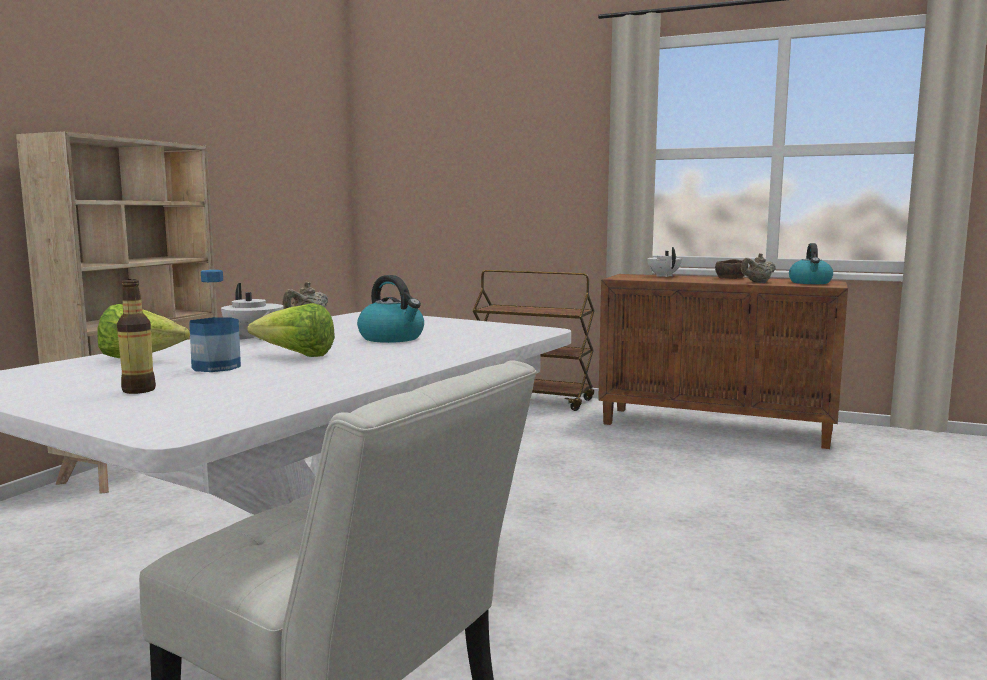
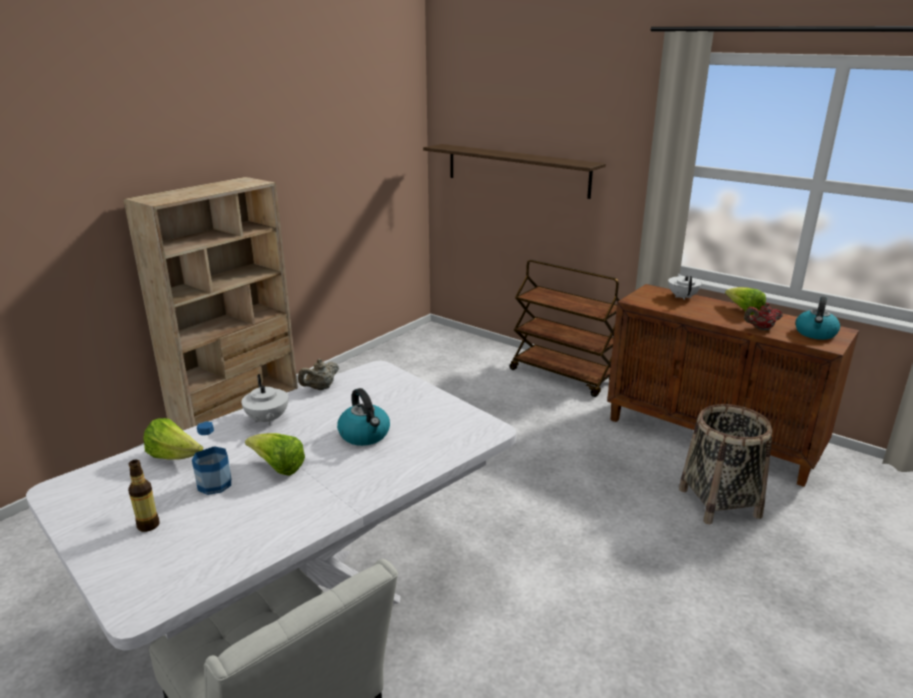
camera: 15 degrees right, 15 degrees up
brown bowl [715,259,748,279] -> lettuce [725,287,766,315]
beige teapot [741,253,776,283] -> red teapot [744,303,782,330]
none -> shelf [423,144,606,199]
none -> basket [679,404,772,524]

